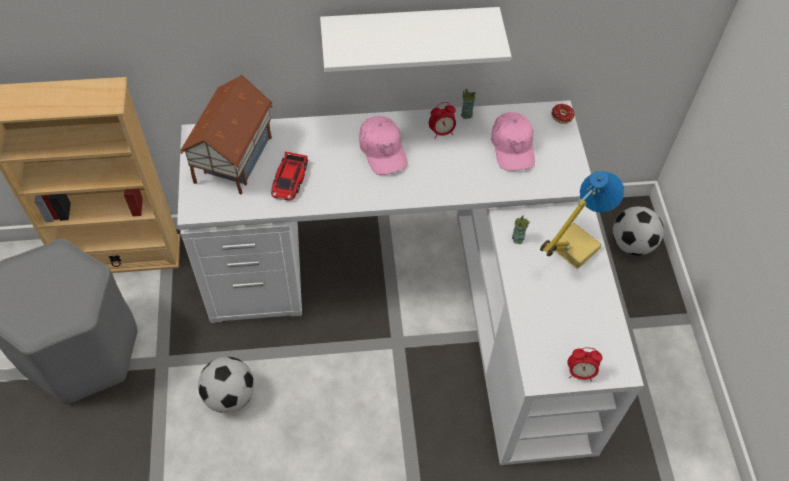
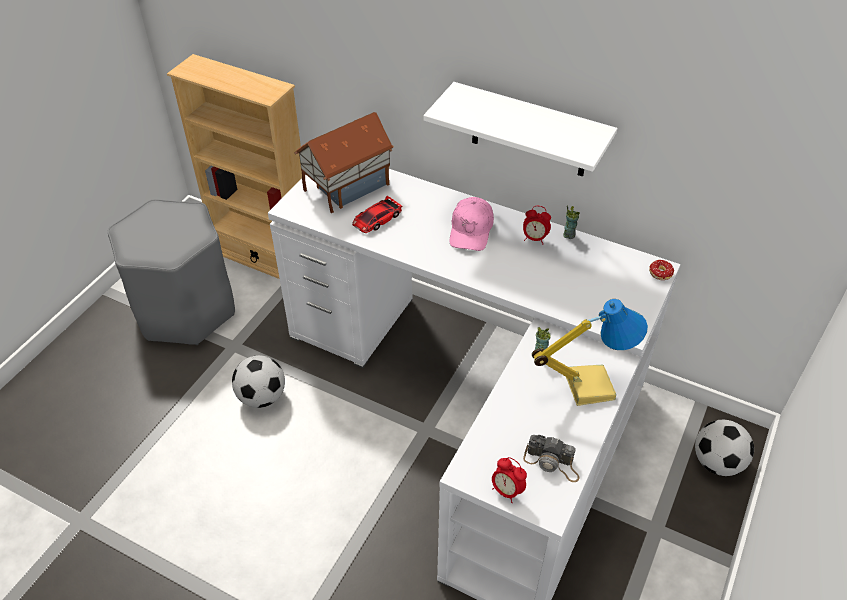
camera: 35 degrees right, 10 degrees down
pink cap [491,112,535,171] -> none
none -> camera [523,435,579,482]

